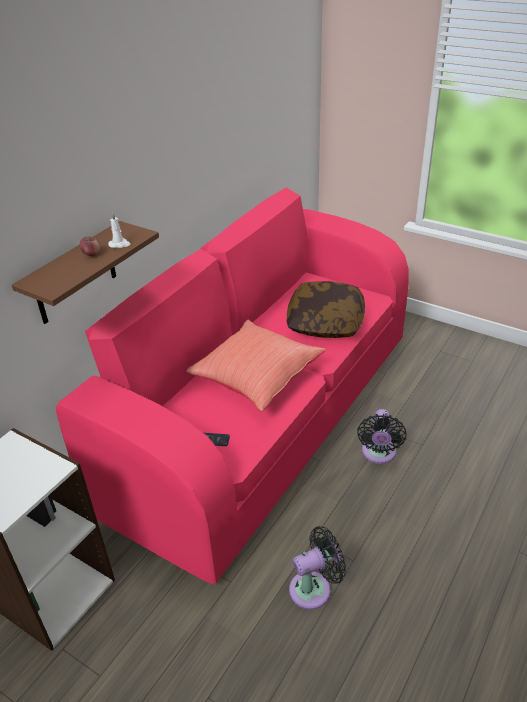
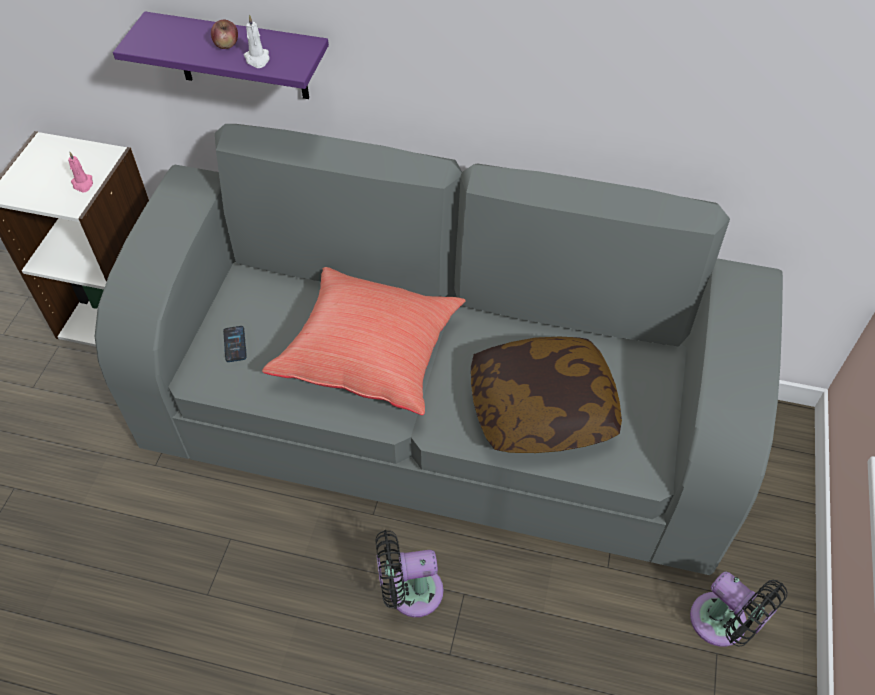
camera: 70 degrees right, 15 degrees up
brown shelf [12,221,159,324] -> purple shelf [113,11,329,99]
pink sofa [56,188,409,584] -> grey sofa [95,124,783,575]
black fan [289,526,346,610] -> black fan moved to [690,571,787,647]
none -> pink candle [68,151,93,193]

